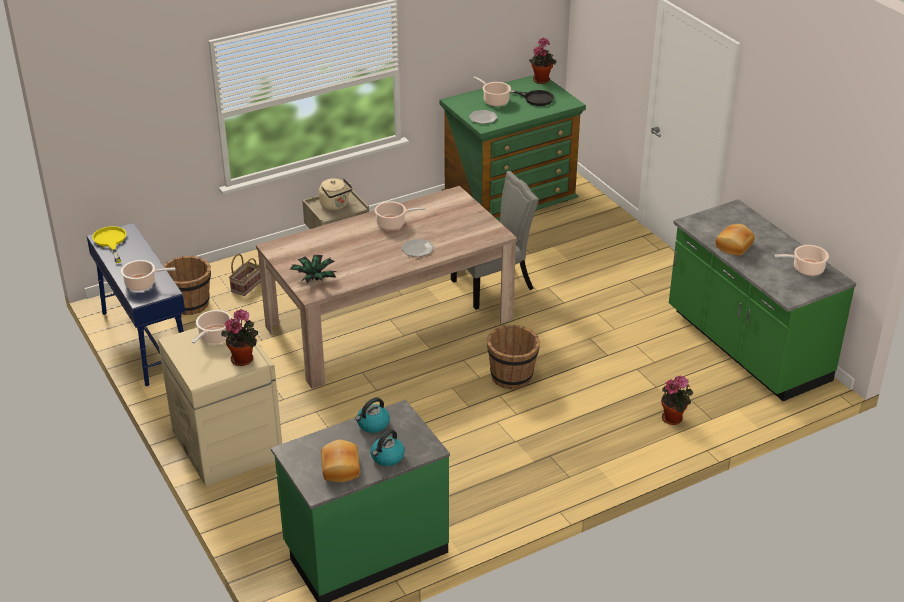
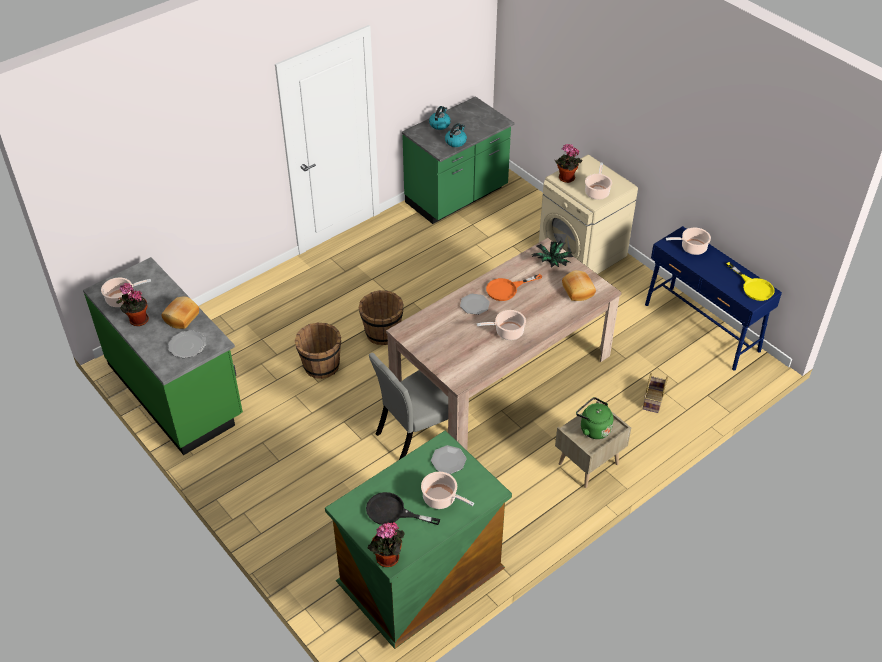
camera: 170 degrees right, 10 degrees up
brown bucket [163,256,211,315] -> brown bucket moved to [295,323,341,379]
beige kettle [319,178,353,210] -> green kettle [576,397,613,439]
bread [321,440,360,482] -> bread moved to [562,270,596,301]
potted plant [661,375,693,425] -> potted plant moved to [116,283,149,326]
none -> plate [168,330,207,358]
none -> orange frying pan [486,274,542,301]

